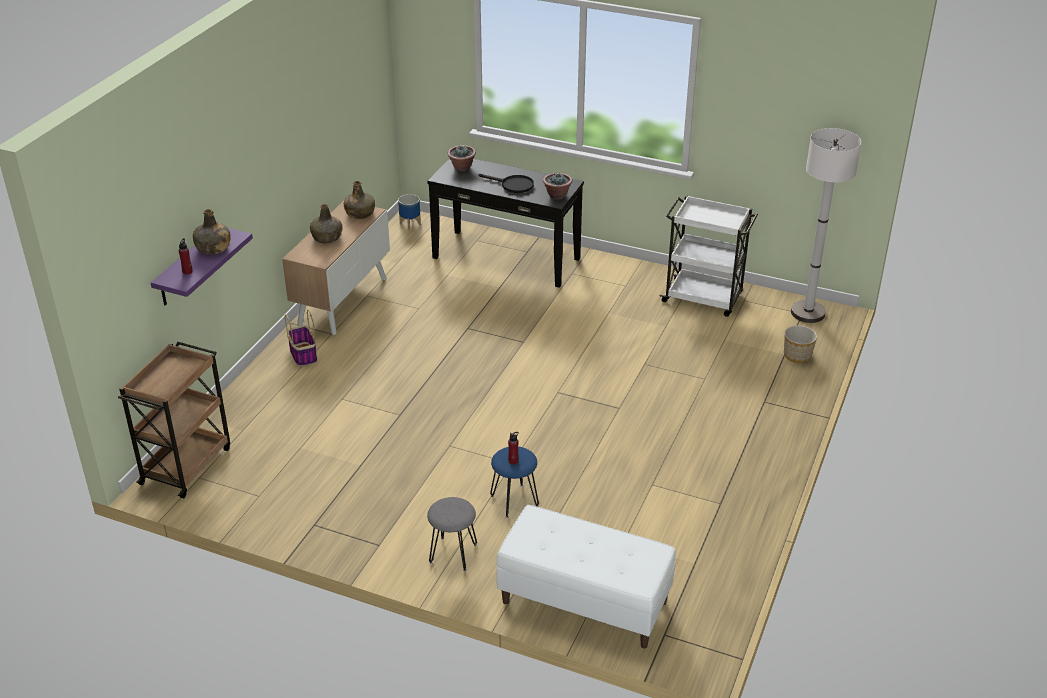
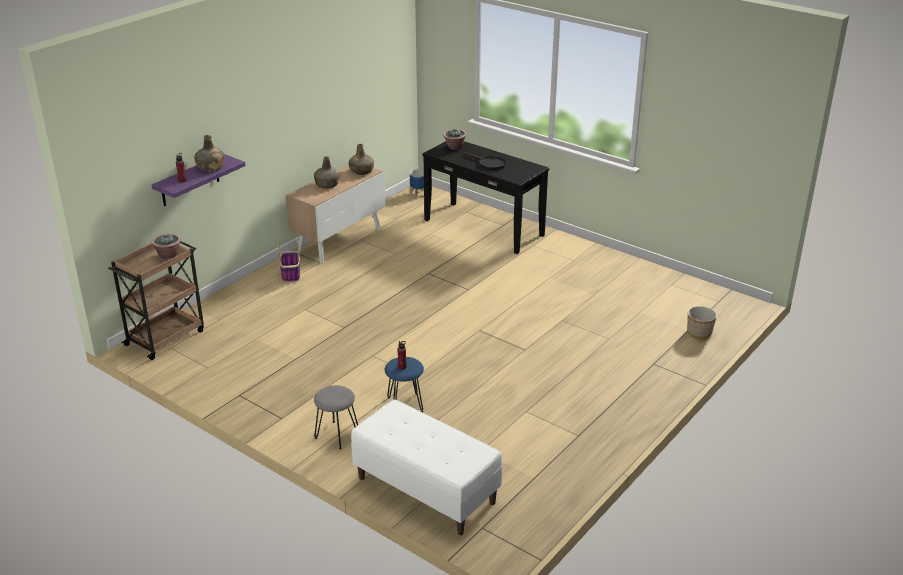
camera: 15 degrees right, 5 degrees down
potted plant [543,173,572,199] -> potted plant moved to [152,234,181,259]
white cart [659,195,758,317] -> none
white floor lamp [791,128,861,323] -> none

